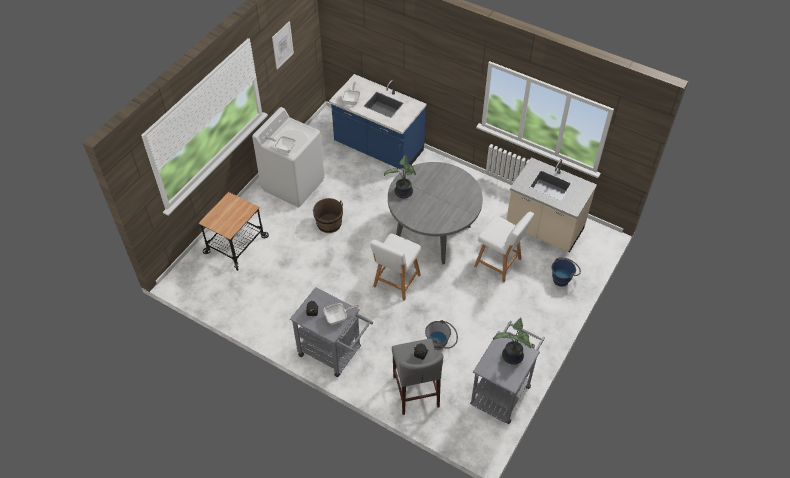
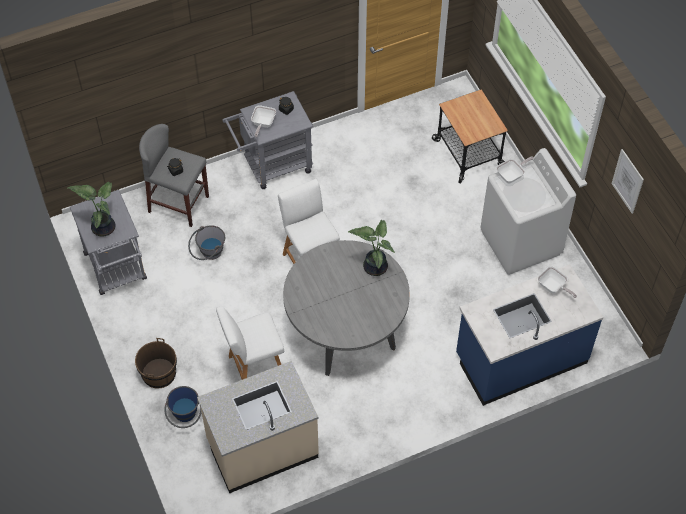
camera: 125 degrees right, 5 degrees up
brown bucket [313,198,343,233] -> brown bucket moved to [135,338,177,389]

